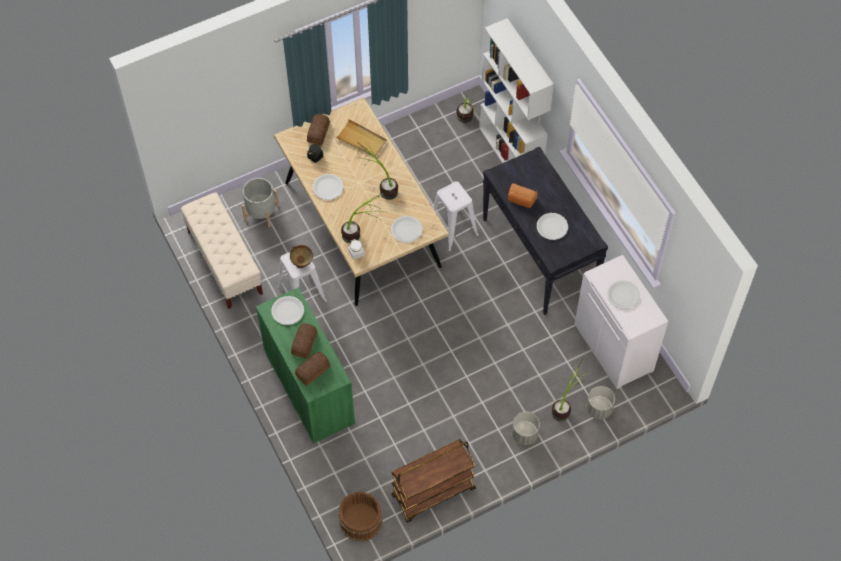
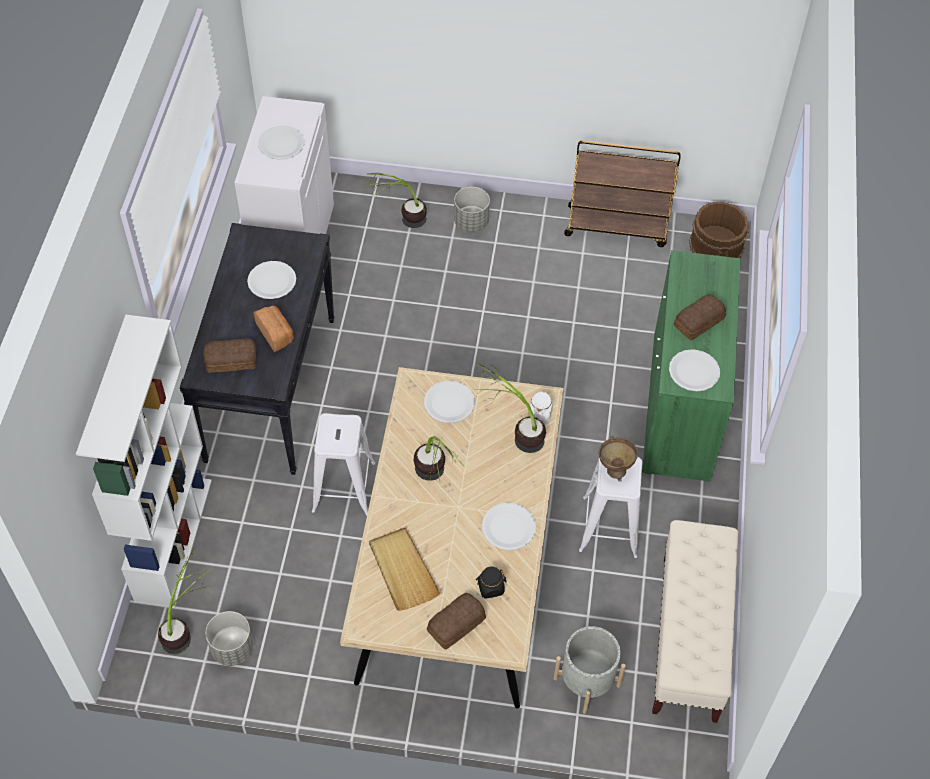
camera: 145 degrees left, 5 degrees down
bread [295,352,330,385] -> bread moved to [203,338,256,373]
grey planter [586,386,615,419] -> grey planter moved to [206,611,254,666]

